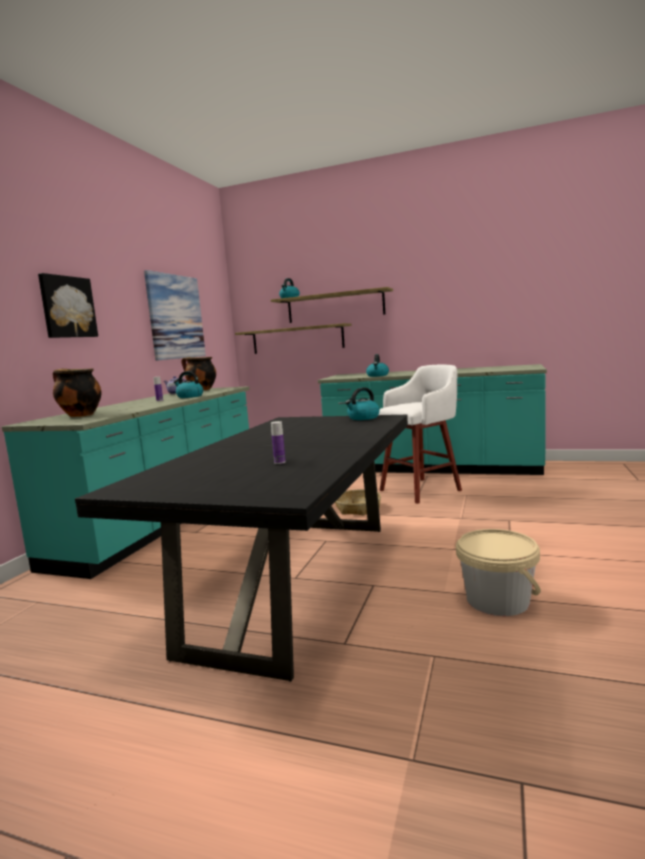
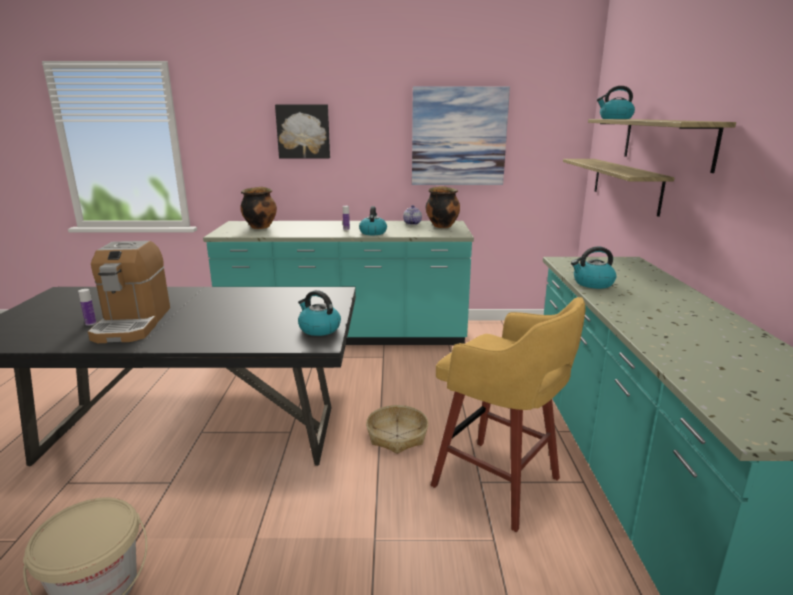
camera: 70 degrees right, 10 degrees up
white stool [379,364,462,504] -> yellow stool [431,297,585,532]
none -> coffee machine [88,241,170,343]

